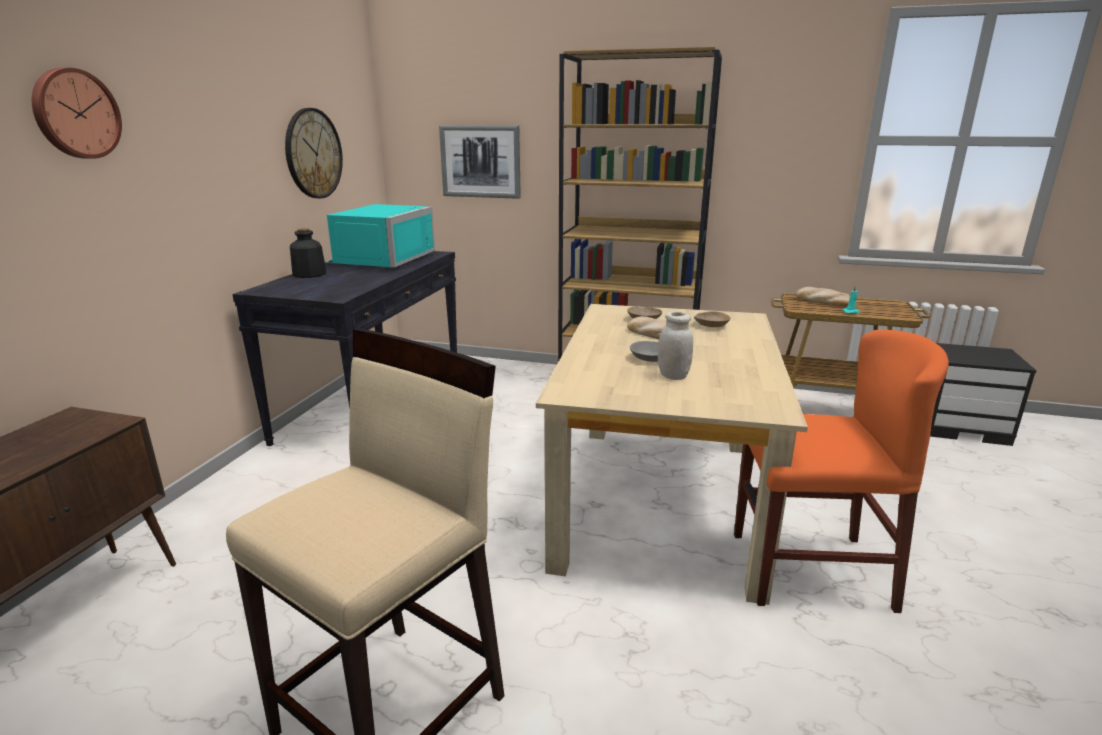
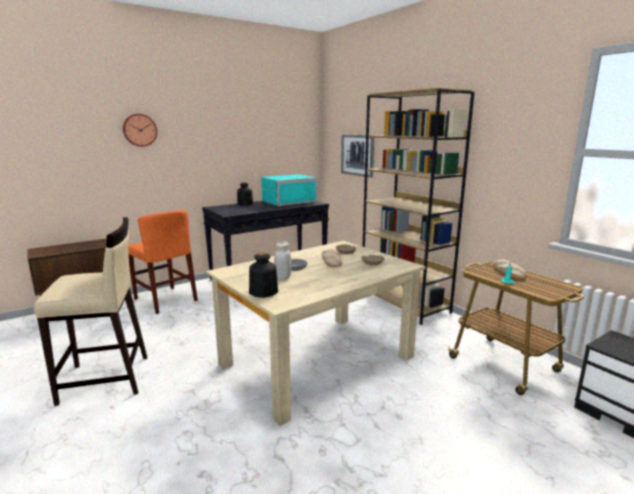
camera: 40 degrees right, 5 degrees down
wall clock [285,108,343,198] -> none
orange chair [734,329,949,613] -> orange chair moved to [128,210,198,314]
none -> bottle [249,252,278,298]

